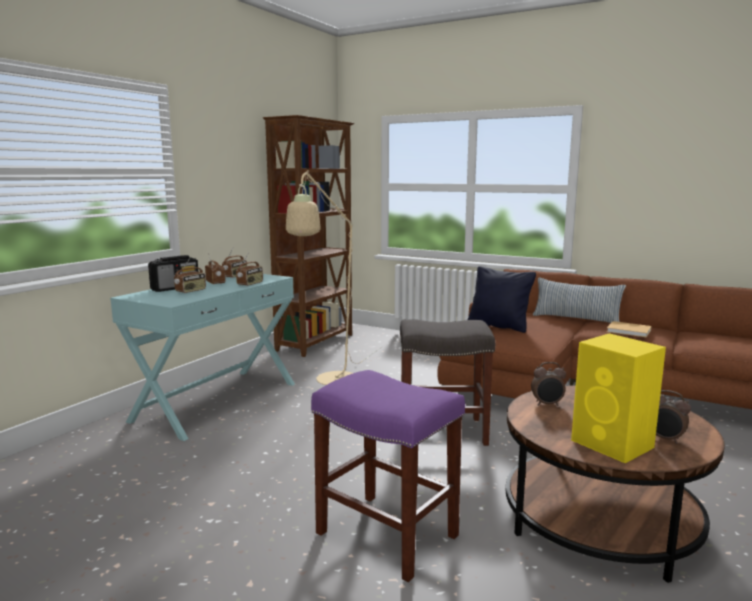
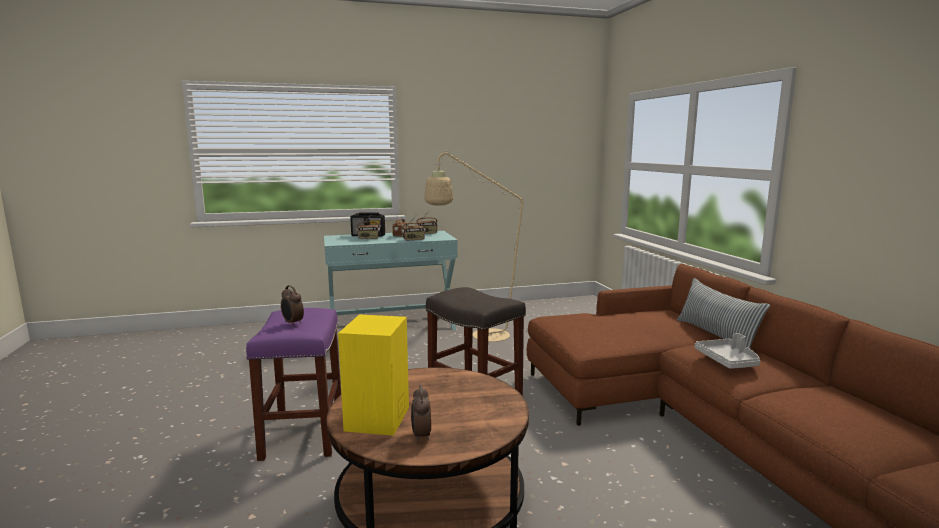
camera: 45 degrees right, 0 degrees up
brown bookcase [263,115,354,357] -> none
black pillow [468,266,536,333] -> none
alarm clock [531,362,566,406] -> alarm clock moved to [281,285,304,326]
beige book [607,321,651,337] -> grey tray [695,333,760,369]

